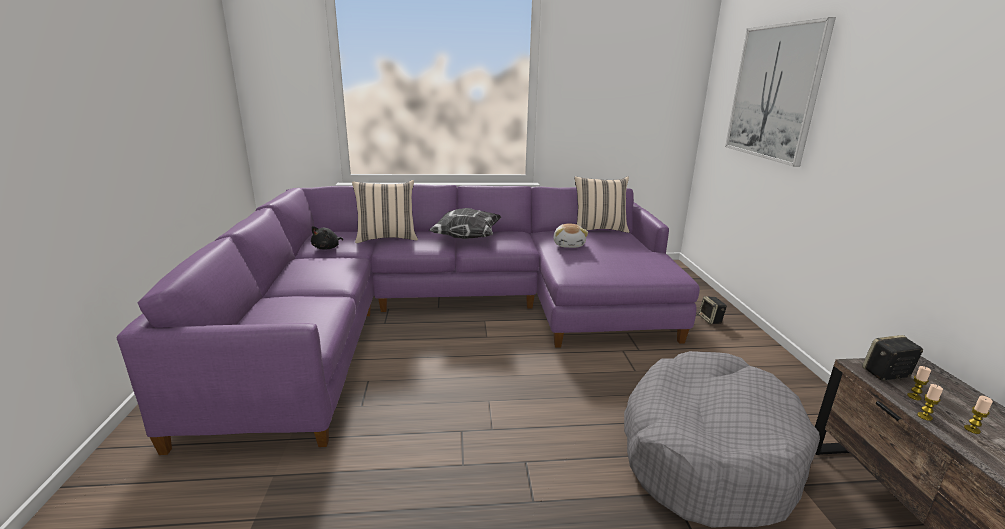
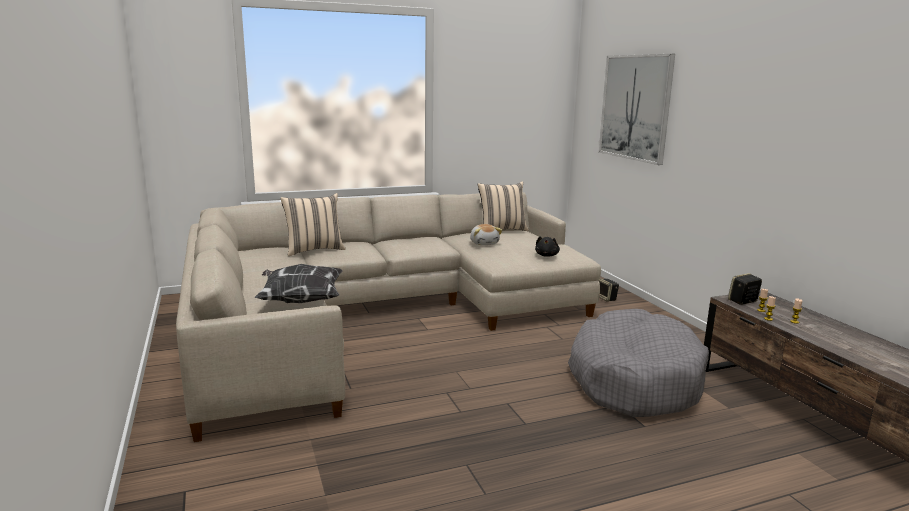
camera: 15 degrees left, 5 degrees down
purple sofa [117,184,700,455] -> beige sofa [176,192,601,442]
black plush toy [311,226,343,250] -> black plush toy moved to [535,236,560,257]
pillow [428,208,501,239] -> pillow moved to [254,264,343,303]

